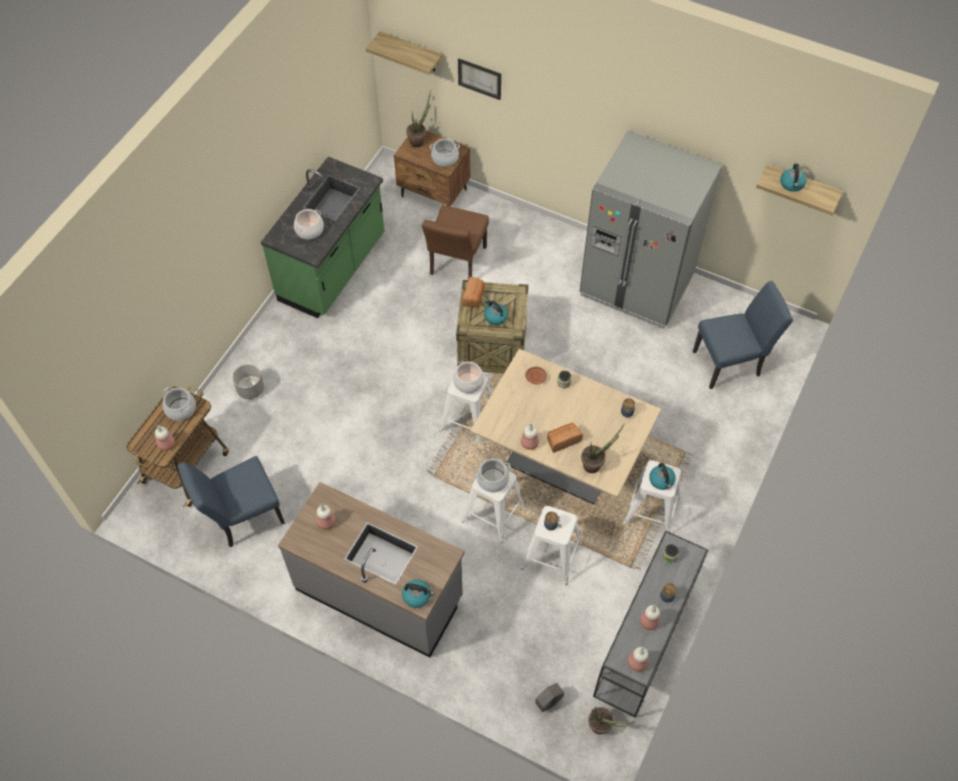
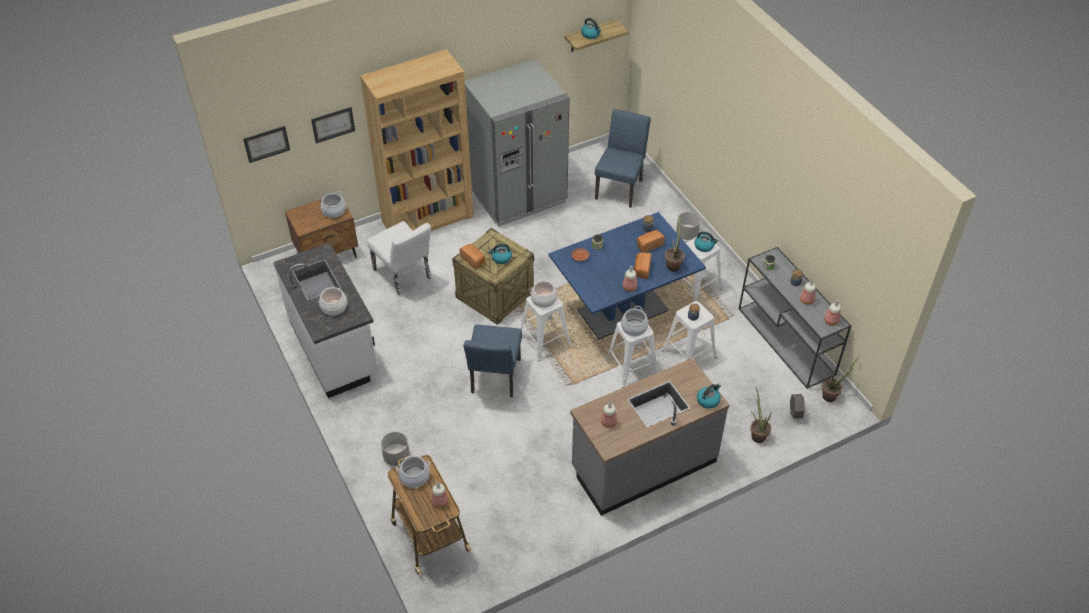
camera: 55 degrees left, 10 degrees down
blue chair [178,456,285,547] -> blue chair moved to [464,324,522,397]
green counter [261,157,384,318] -> white counter [273,243,378,398]
shelf [366,31,443,75] -> picture [243,126,290,163]
potted plant [406,91,431,147] -> potted plant moved to [750,387,772,443]
brown chair [422,205,489,280] -> white chair [367,221,431,295]
beige dining table [470,349,661,504] -> blue dining table [549,212,706,339]
none -> brown bookcase [360,49,474,231]
none -> bread [637,230,665,253]
none -> grey planter [676,212,700,240]

